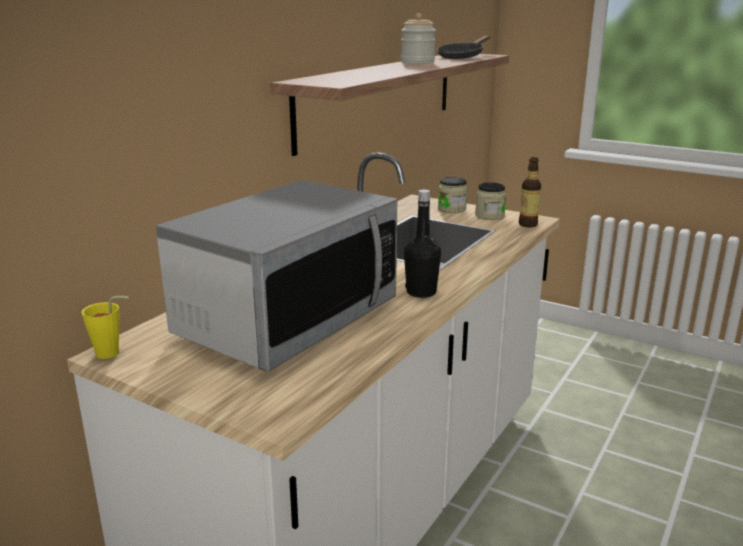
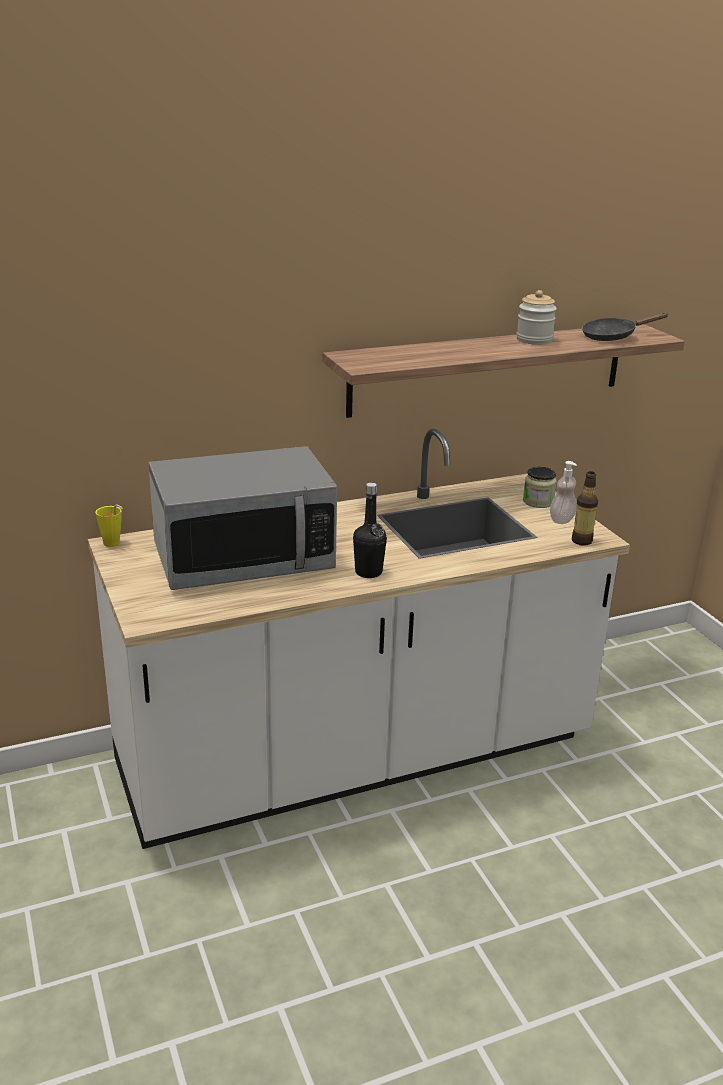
camera: 35 degrees right, 5 degrees up
jar [475,182,506,220] -> soap dispenser [550,461,577,524]

